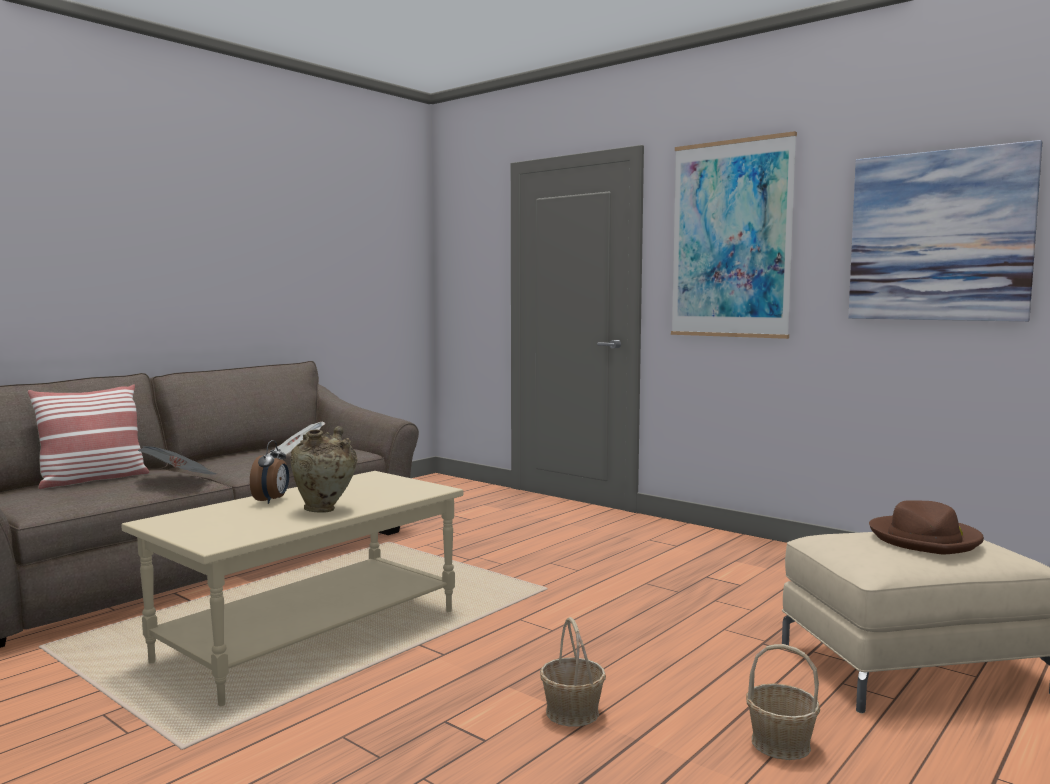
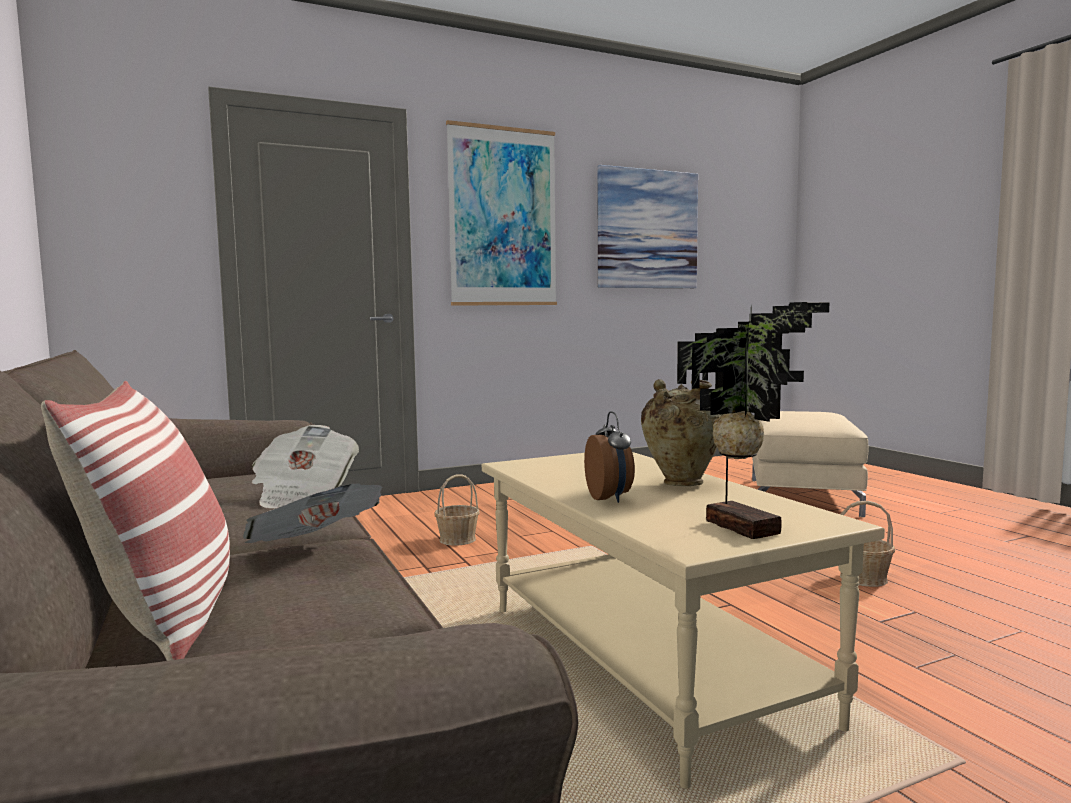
camera: 65 degrees left, 0 degrees up
alarm clock [250,440,289,504] -> alarm clock turned 45 degrees clockwise [584,411,635,503]
basket [746,644,820,760] -> basket moved to [434,474,479,546]
brown hat [869,500,984,554] -> none
none -> potted plant [677,302,829,539]

